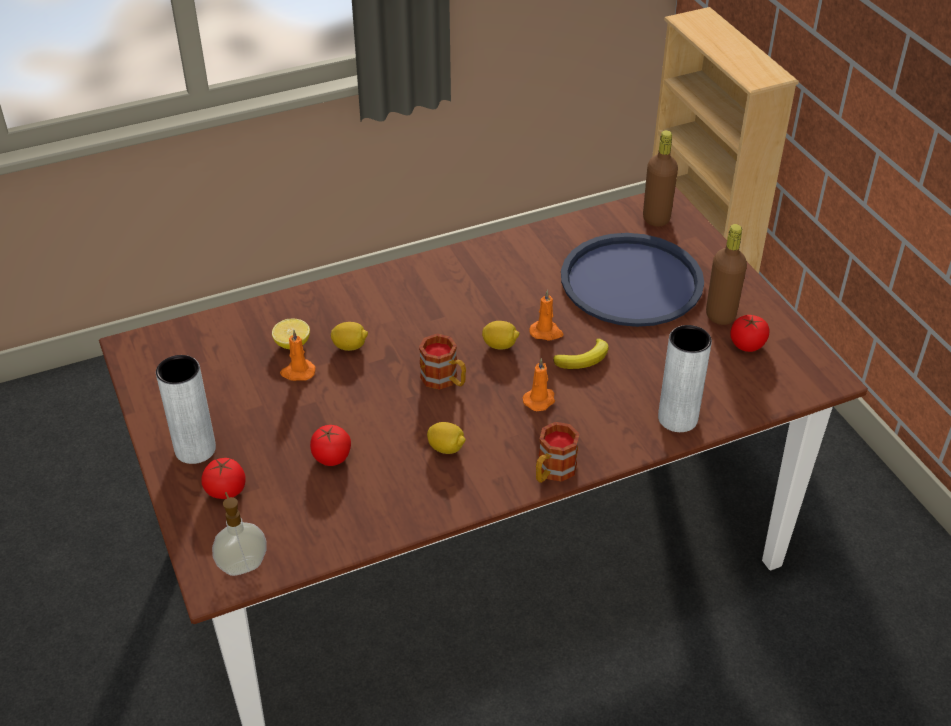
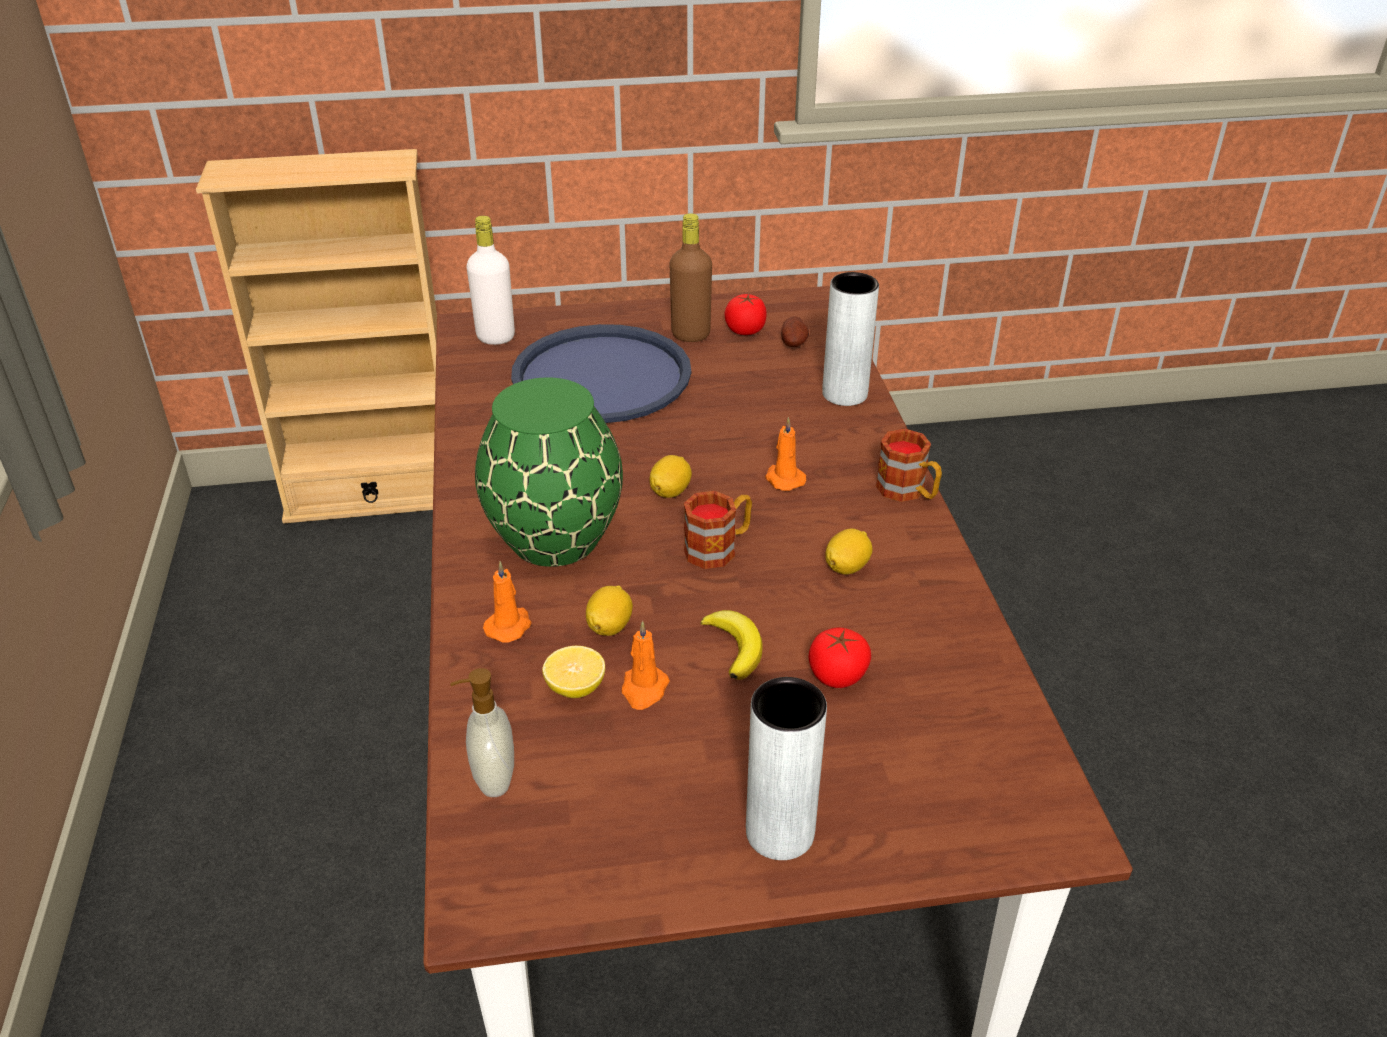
camera: 75 degrees left, 5 degrees down
tomato [201,458,246,499] -> none
soap dispenser [212,492,267,576] -> soap dispenser moved to [451,668,514,797]
orange candle [529,290,564,341] -> orange candle moved to [483,561,532,643]
banana [553,339,608,369] -> banana moved to [700,610,763,680]
brown bottle [643,130,678,227] -> white bottle [467,216,515,345]
none -> green vase [475,377,623,567]
none -> potato [781,316,809,347]

